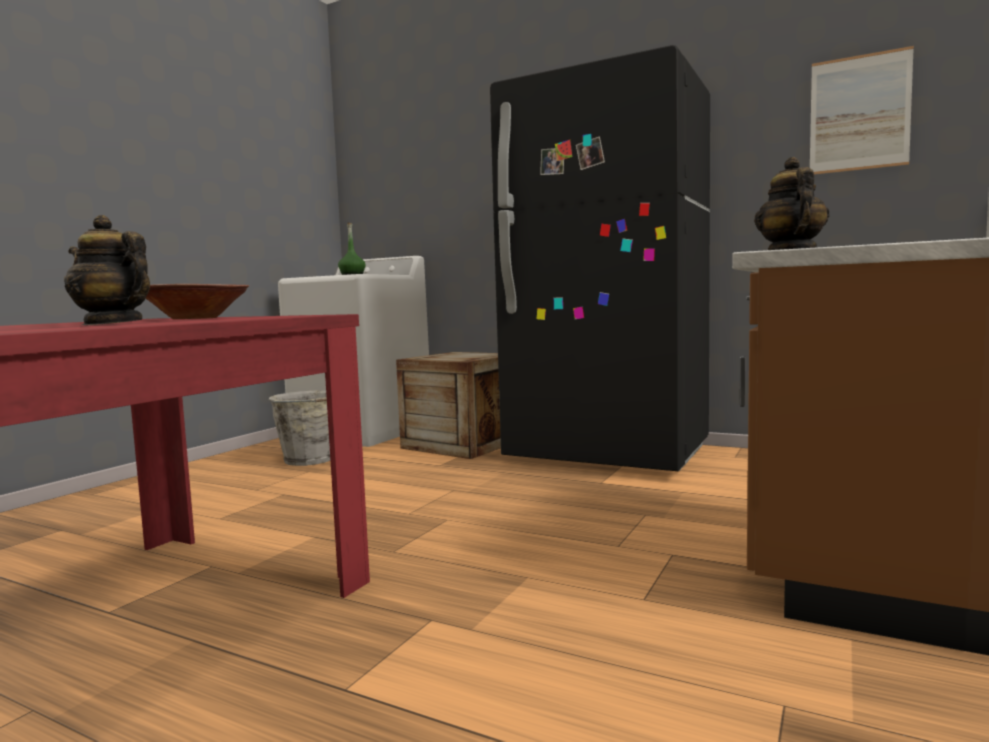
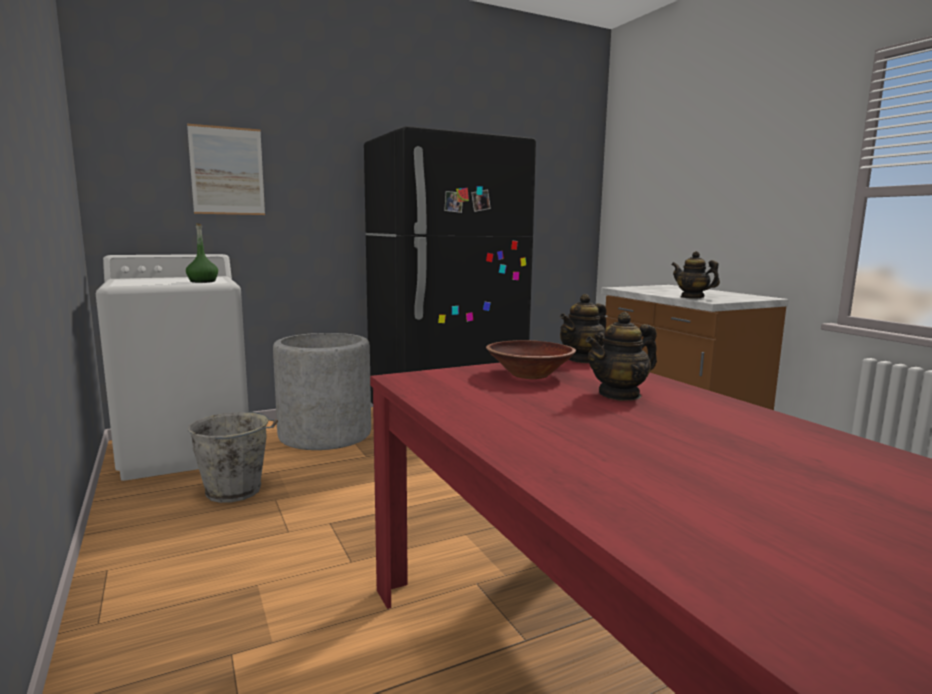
camera: 55 degrees left, 5 degrees up
crate [396,352,501,459] -> grey planter [273,333,371,450]
picture [810,46,914,175] -> picture moved to [187,124,265,215]
none -> teapot [560,294,606,363]

